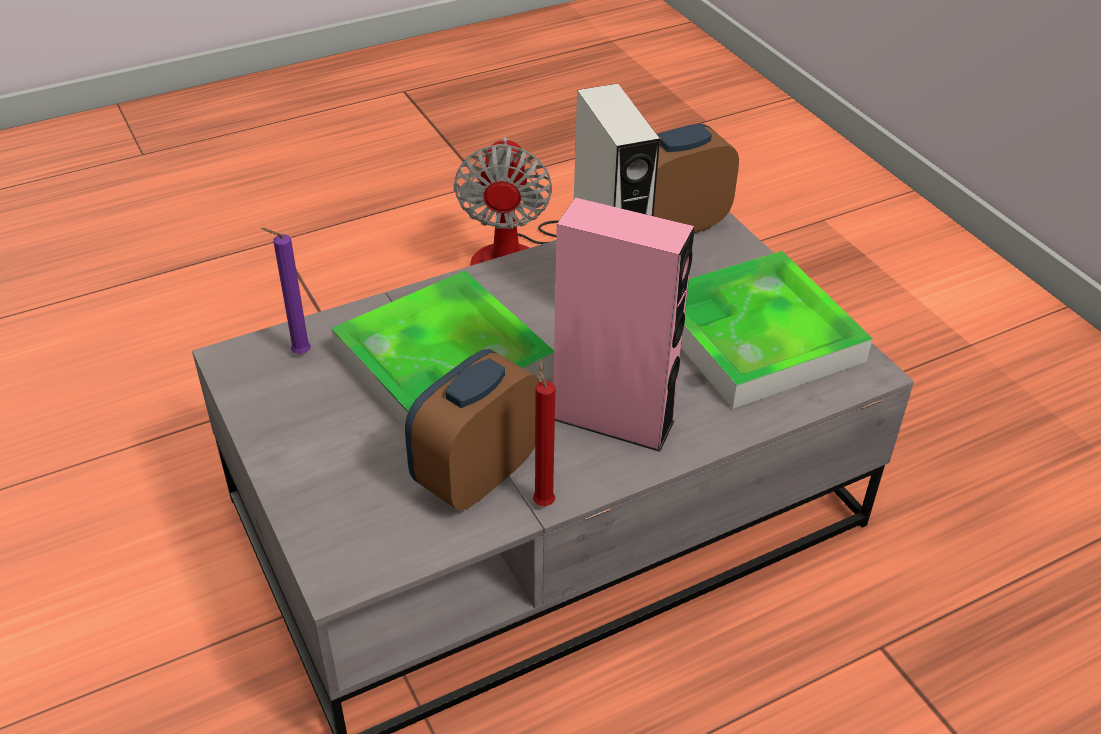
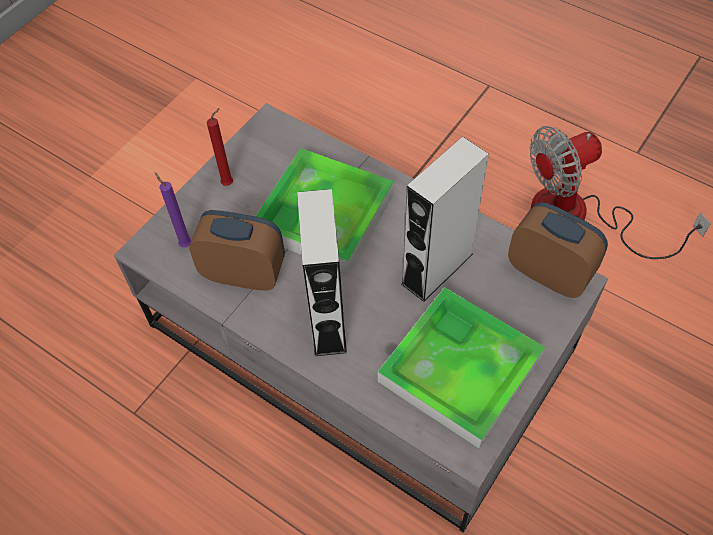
camera: 65 degrees right, 15 degrees up
purple candle [261,228,311,354] -> purple candle moved to [155,172,192,248]
red candle [533,359,555,506] -> red candle moved to [207,108,233,186]
pink speaker [554,198,695,452] -> grey speaker [297,189,347,356]

